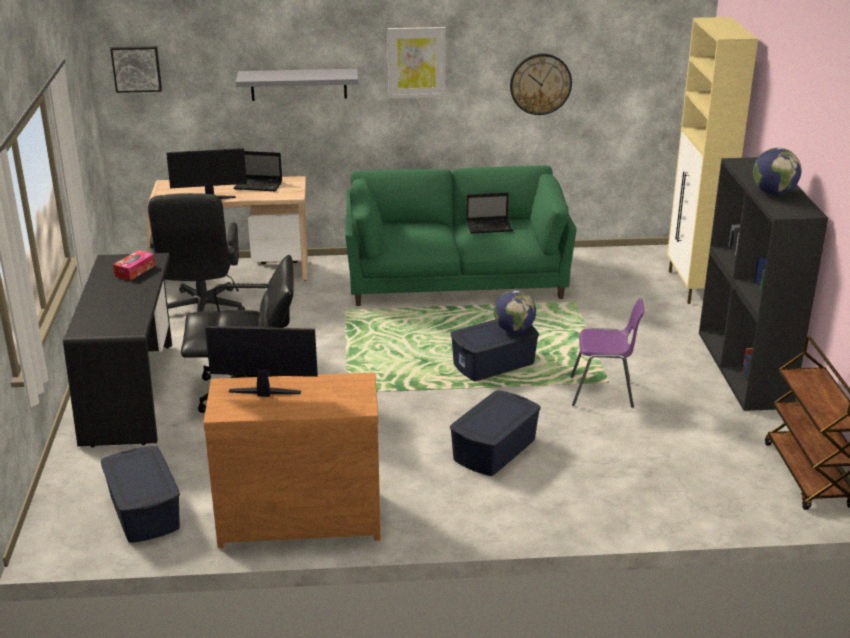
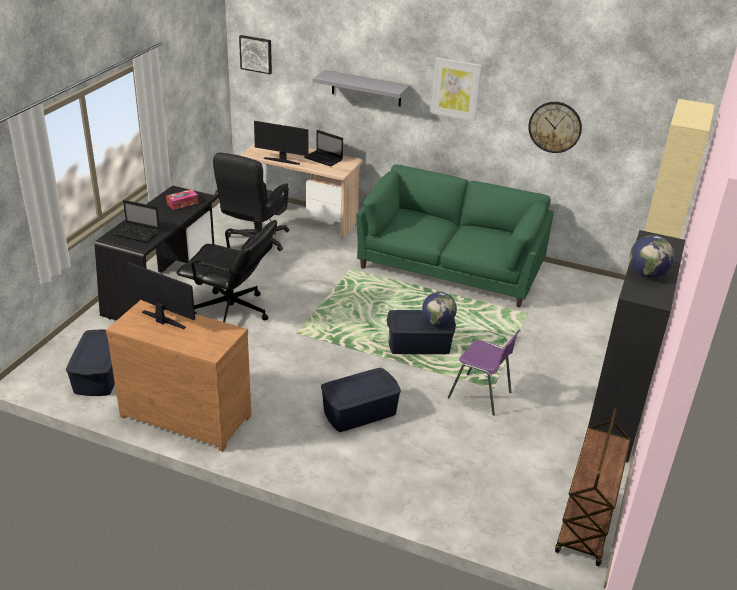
camera: 25 degrees right, 5 degrees up
laptop [466,192,513,234] -> laptop moved to [112,200,160,243]

